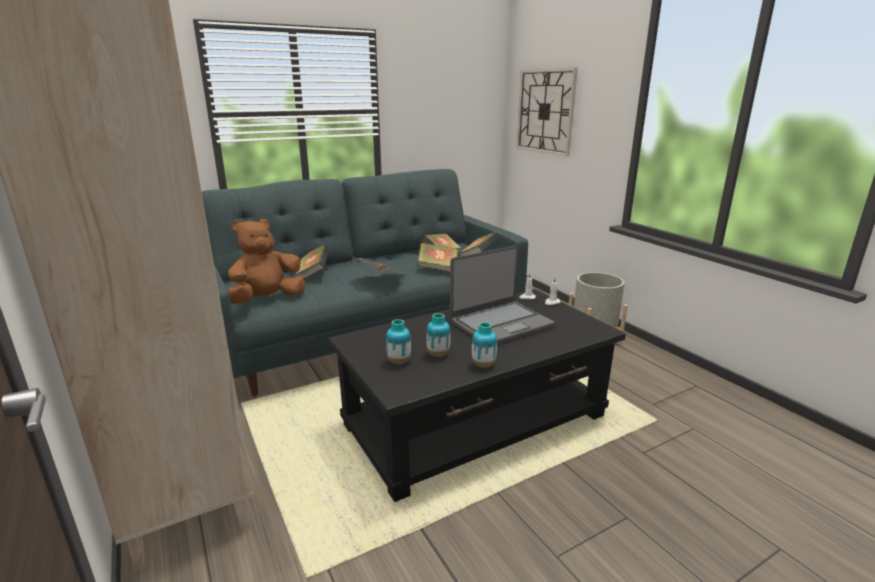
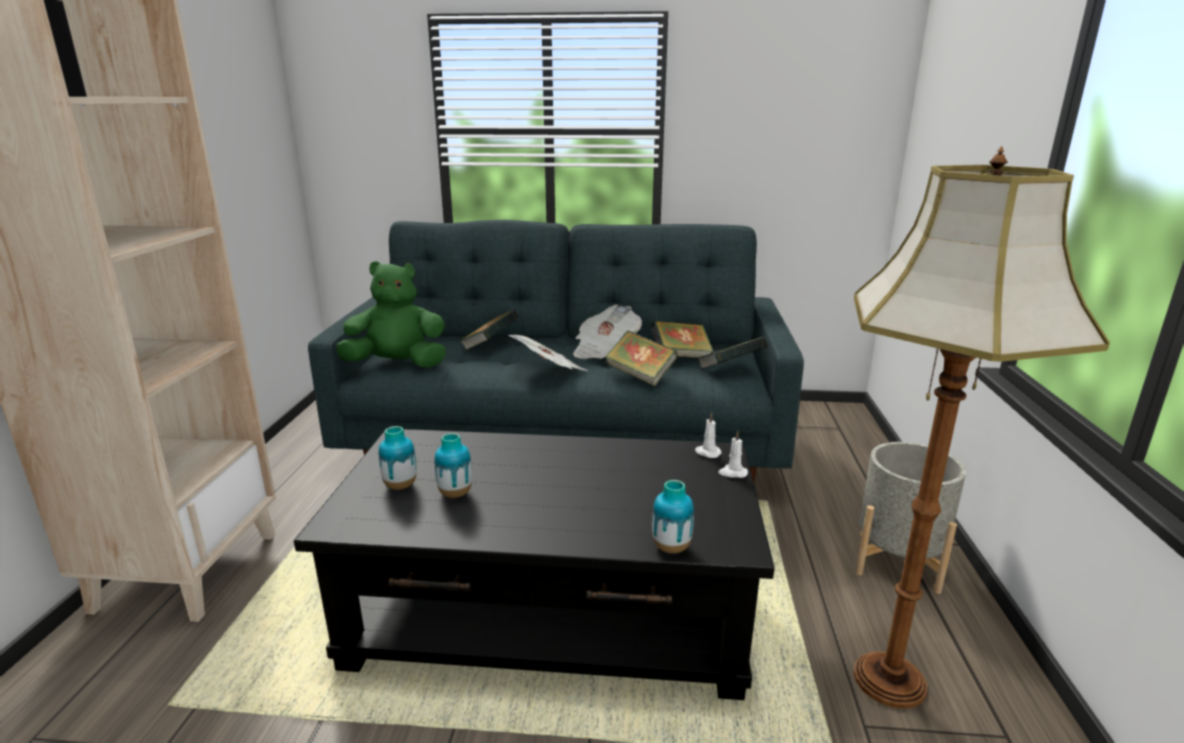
camera: 35 degrees right, 0 degrees up
brown plush toy [227,219,305,304] -> green plush toy [336,261,446,367]
laptop [450,245,555,344] -> none
vase [472,322,497,368] -> vase moved to [652,480,694,554]
wall clock [516,67,578,156] -> none
none -> newspaper [573,305,642,359]
none -> floor lamp [854,146,1110,709]

